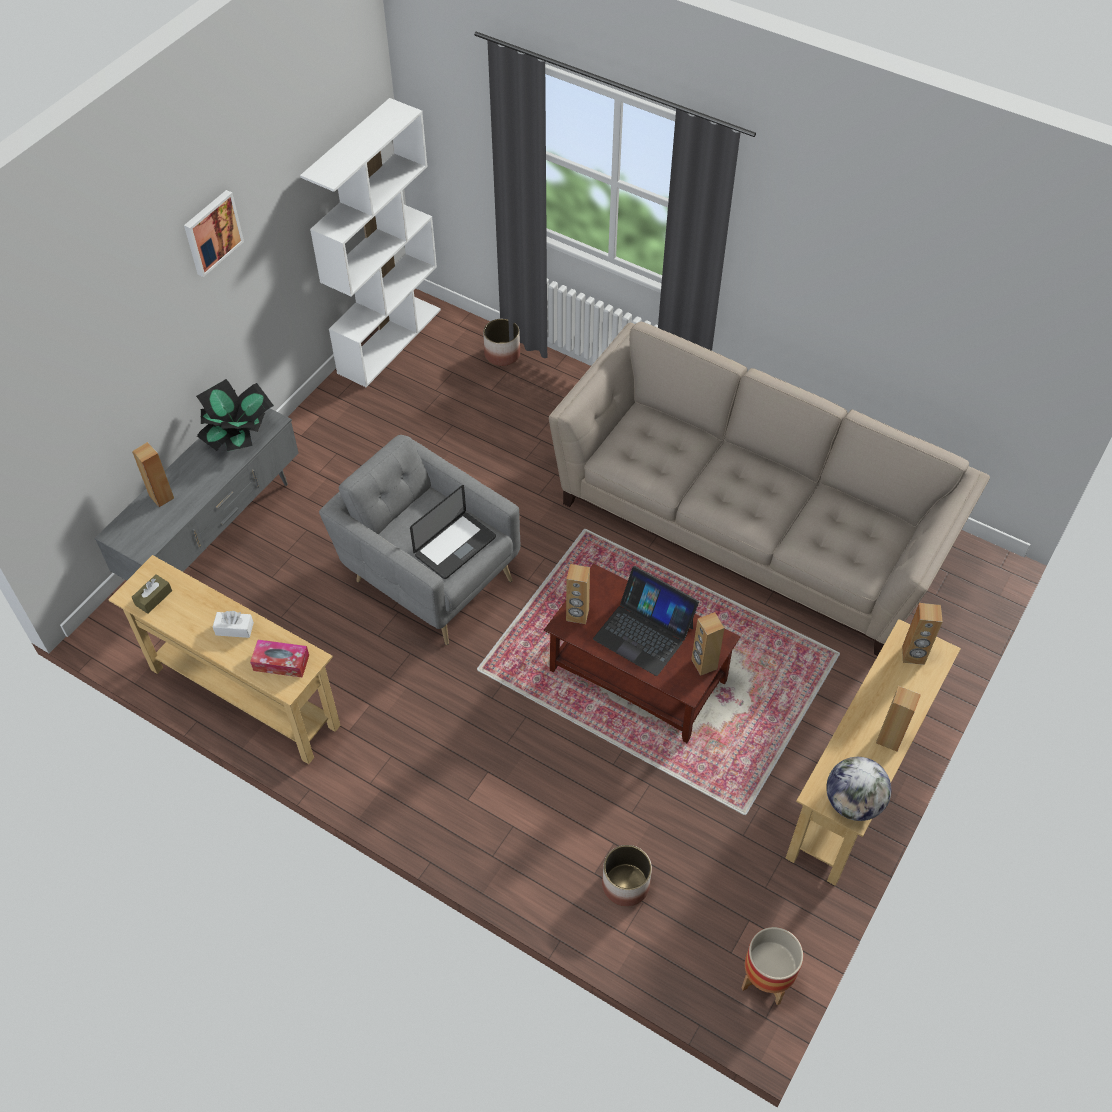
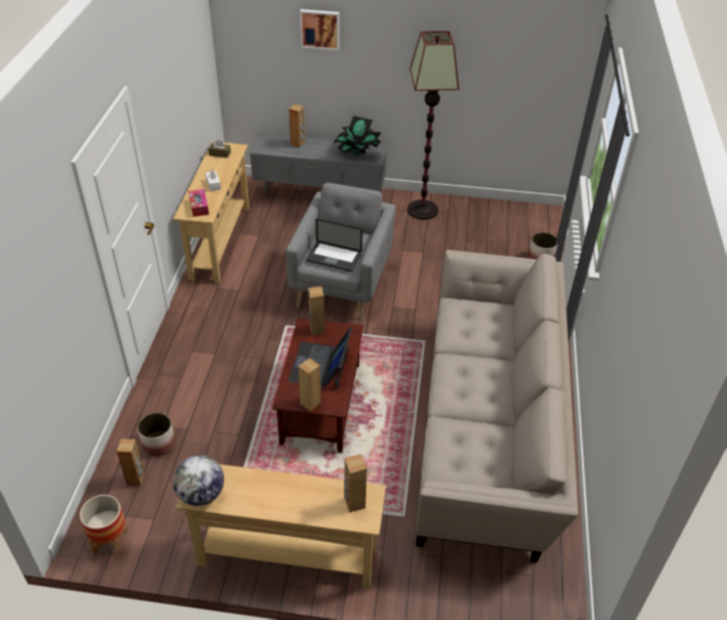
camera: 65 degrees right, 10 degrees down
picture [184,190,244,277] -> picture moved to [300,9,339,50]
white bookcase [300,98,441,387] -> none
brown speaker [876,686,921,752] -> brown speaker moved to [117,439,144,486]
none -> floor lamp [407,31,459,220]

